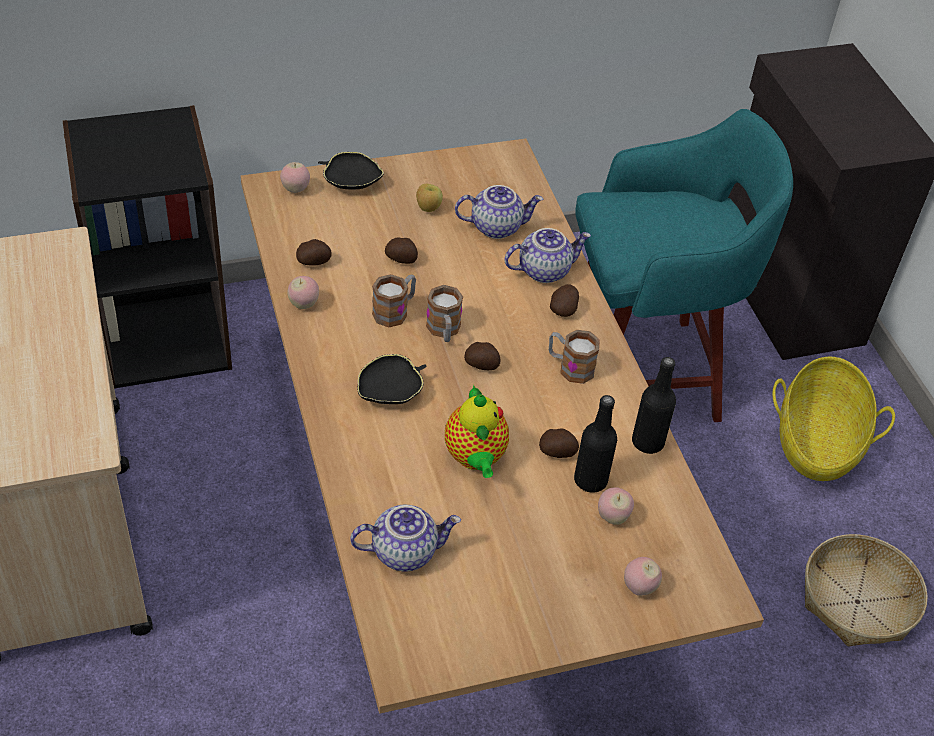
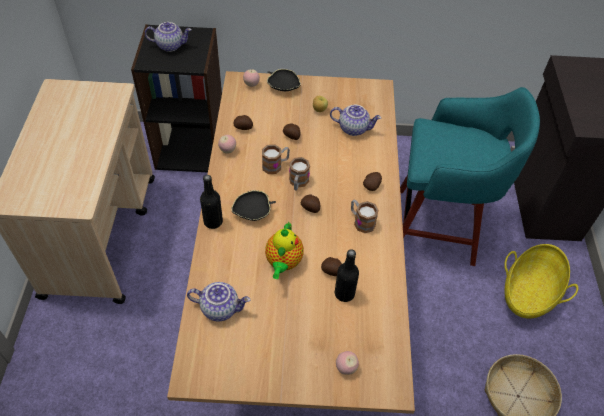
camera: 20 degrees right, 5 degrees up
teapot [504,228,591,283] -> teapot moved to [145,22,192,52]
apple [598,487,634,525] -> none
black bottle [632,357,676,454] -> black bottle moved to [200,175,223,229]

